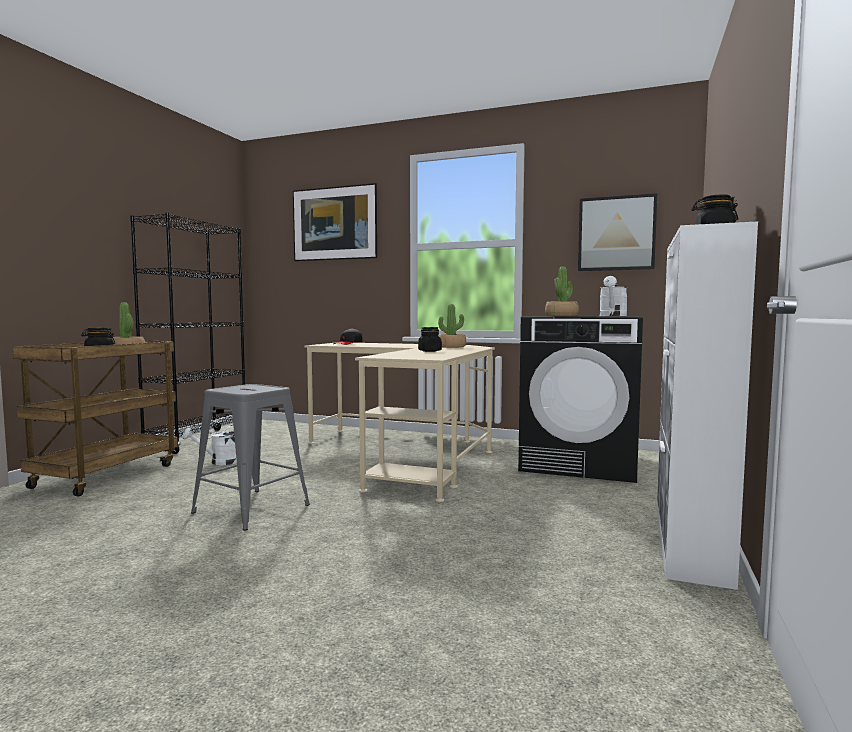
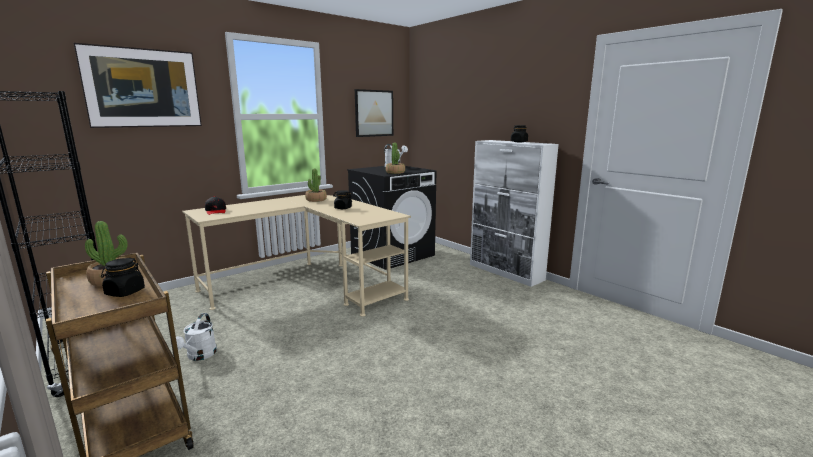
camera: 60 degrees left, 10 degrees up
grey stool [191,384,310,531] -> none

